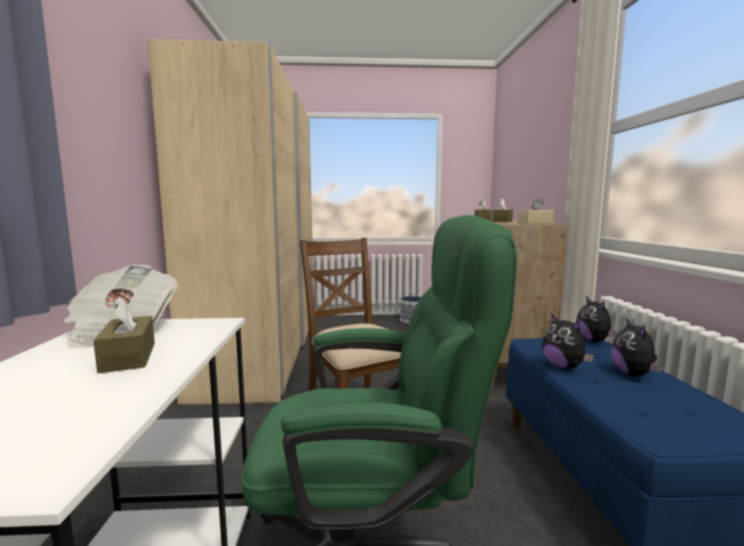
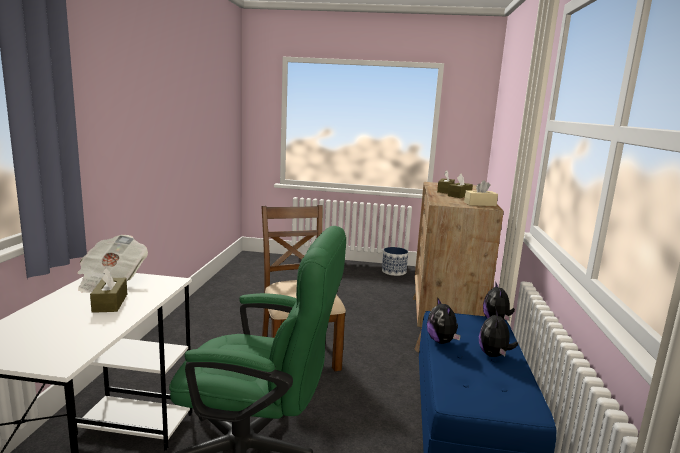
camera: 10 degrees right, 5 degrees up
beige wardrobe [148,39,314,405] -> none

